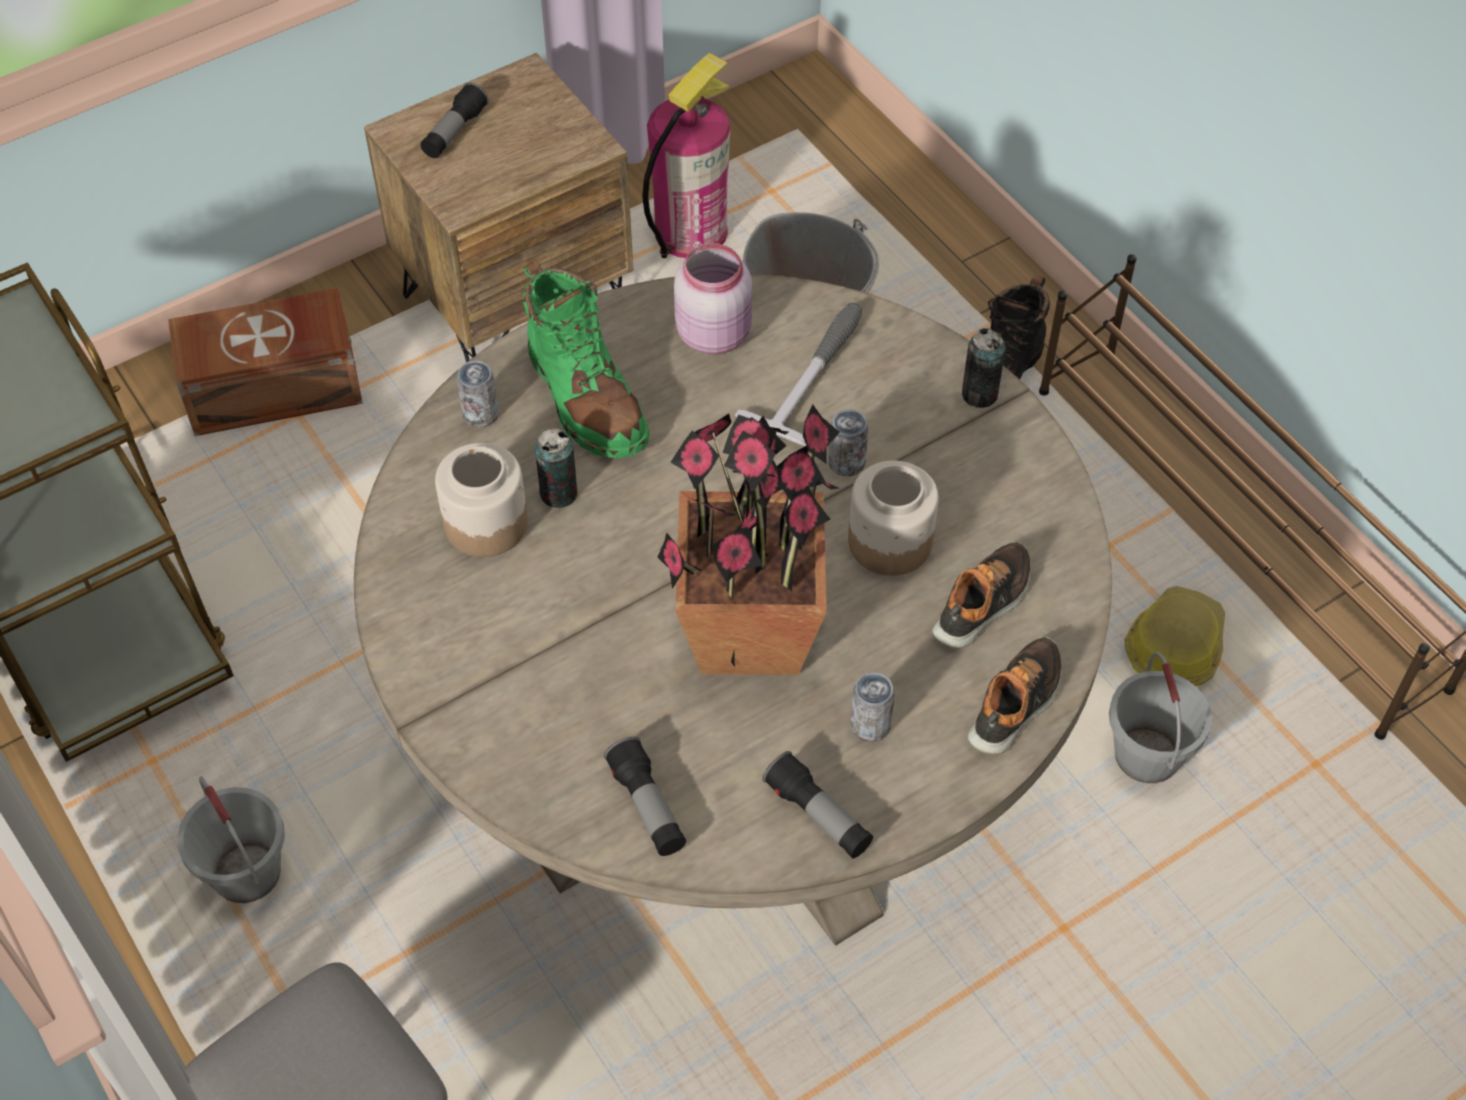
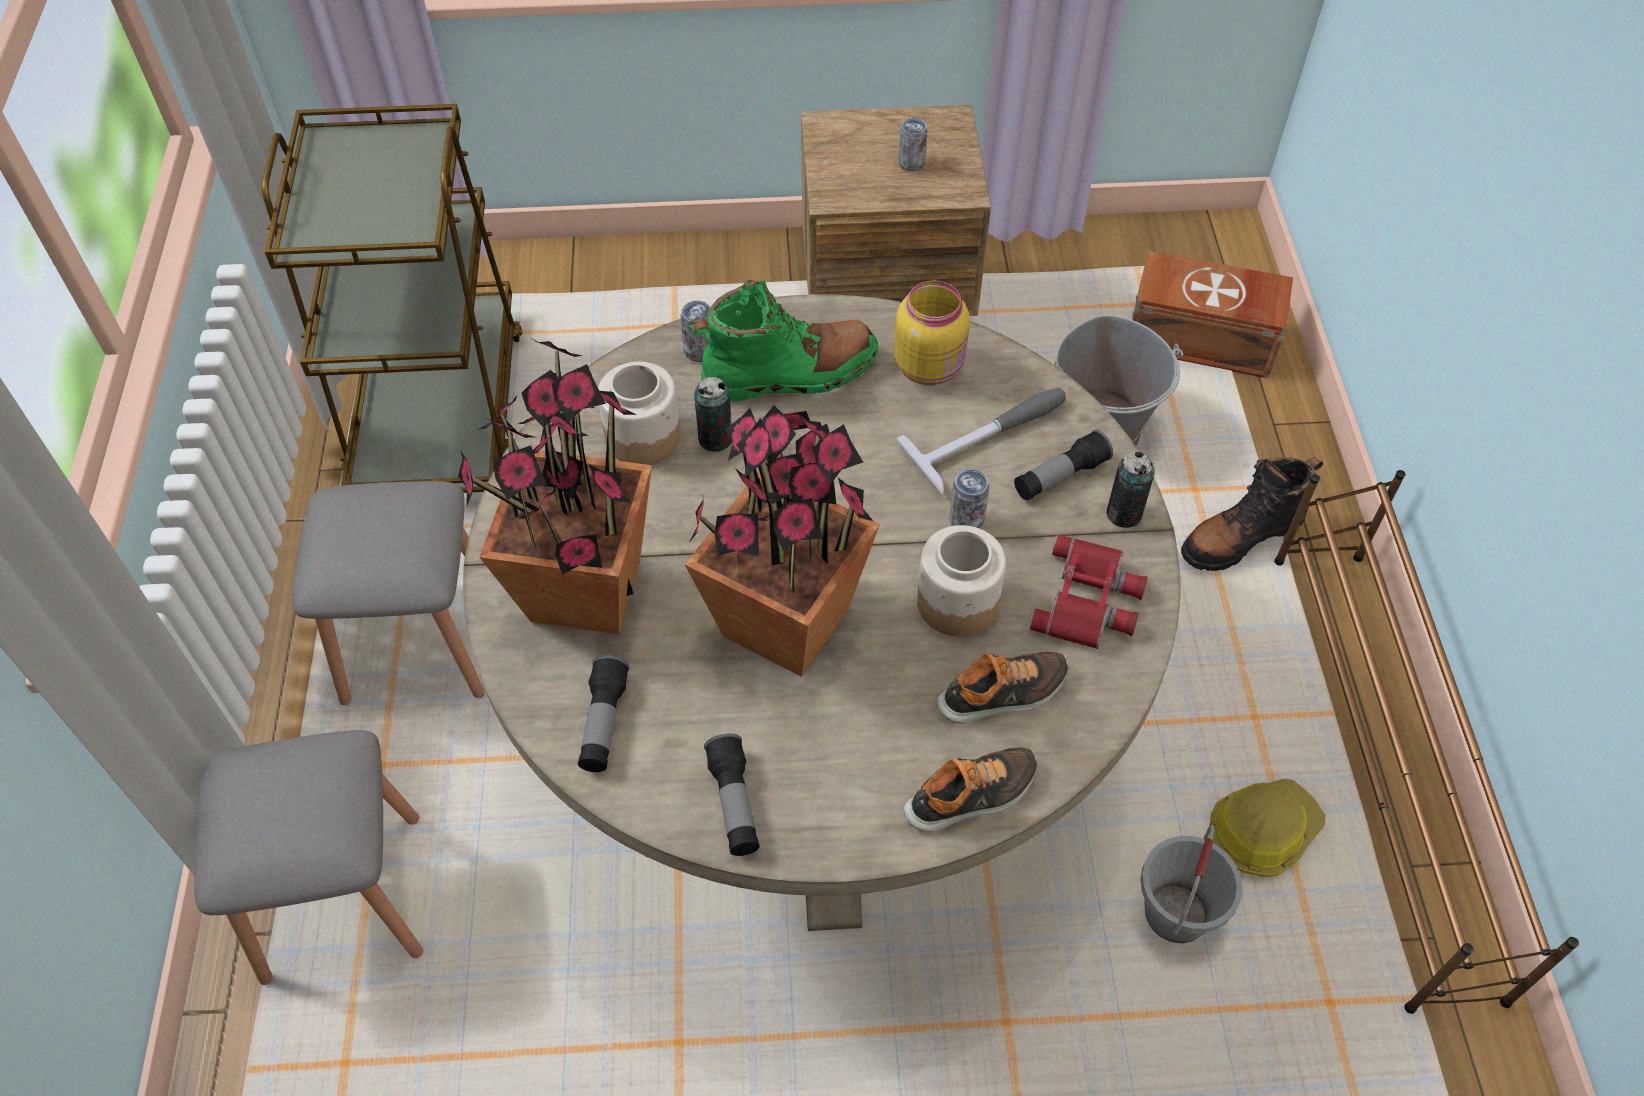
camera: 30 degrees right, 0 degrees up
brown storage box [168,288,363,436] -> brown storage box moved to [1132,250,1293,379]
grey bucket [177,776,285,903] -> grey stool [292,481,485,705]
flashlight [420,83,489,158] -> flashlight moved to [1014,430,1113,500]
green boot [523,260,650,458] -> green boot turned 105 degrees counterclockwise [690,280,878,401]
fire extinguisher [642,53,730,258] -> none
pink jar [674,243,752,355] -> yellow jar [894,281,970,385]
can [850,672,895,742] -> can moved to [898,118,928,171]
none -> potted plant [458,339,652,634]
none -> red binoculars [1030,535,1148,649]

